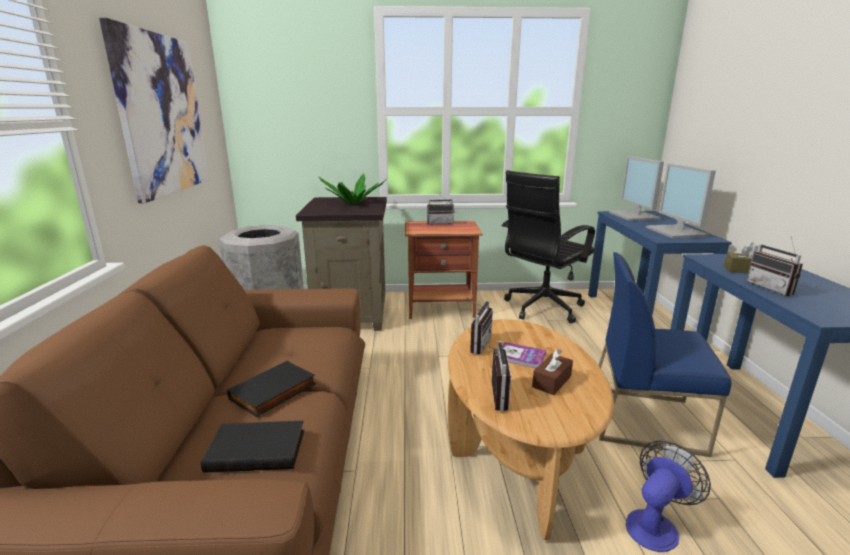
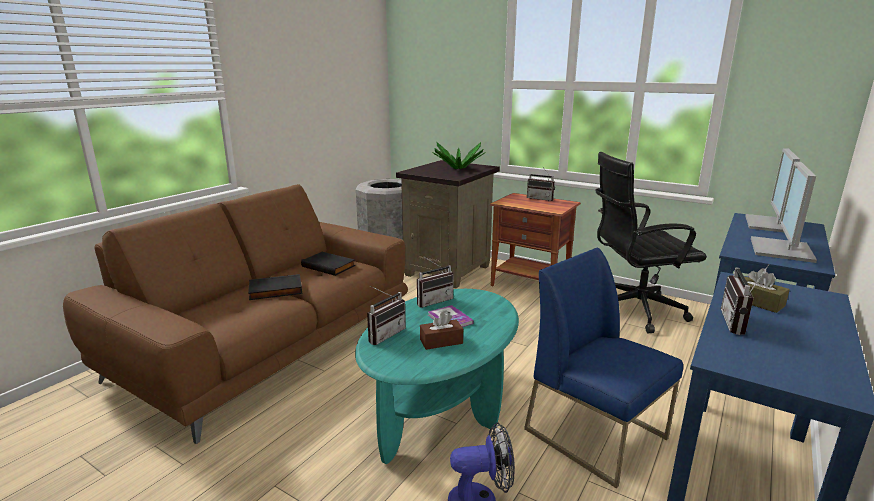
camera: 35 degrees right, 0 degrees up
picture [99,18,210,203] -> none
black book [201,421,304,472] -> black book moved to [301,252,356,276]
brown coffee table [448,319,614,540] -> turquoise coffee table [355,289,519,464]

